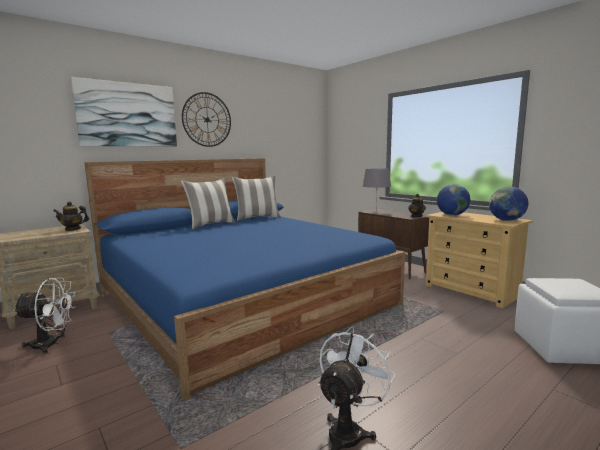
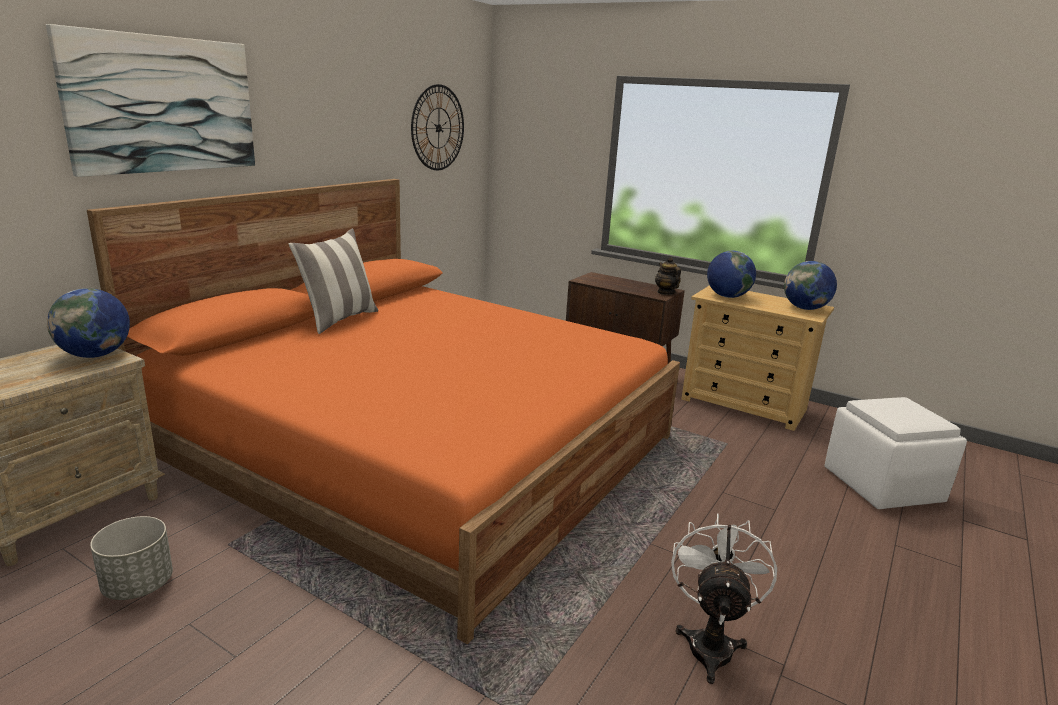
camera: 20 degrees left, 10 degrees up
white fan [13,278,75,354] -> grey planter [90,516,173,600]
teapot [53,201,89,231] -> globe [47,288,130,358]
blue bed [84,158,405,401] -> orange bed [87,179,680,644]
wall clock [182,92,231,147] -> wall clock moved to [411,84,464,170]
pillow [232,175,281,221] -> none
grey table lamp [363,169,391,207] -> none

